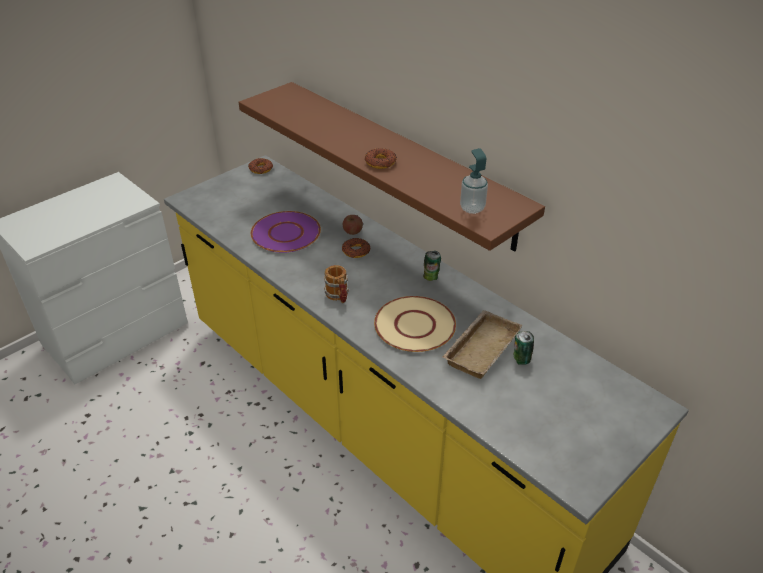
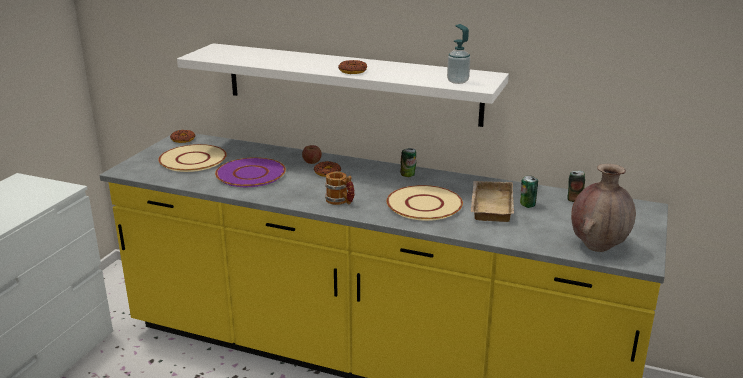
camera: 25 degrees left, 15 degrees down
brown shelf [239,82,545,252] -> white shelf [177,43,509,127]
none -> beige plate [158,144,227,172]
none -> can [567,171,585,202]
none -> brown vase [571,164,636,252]

